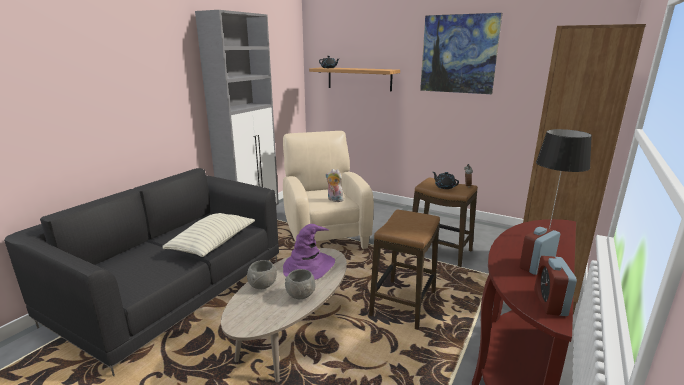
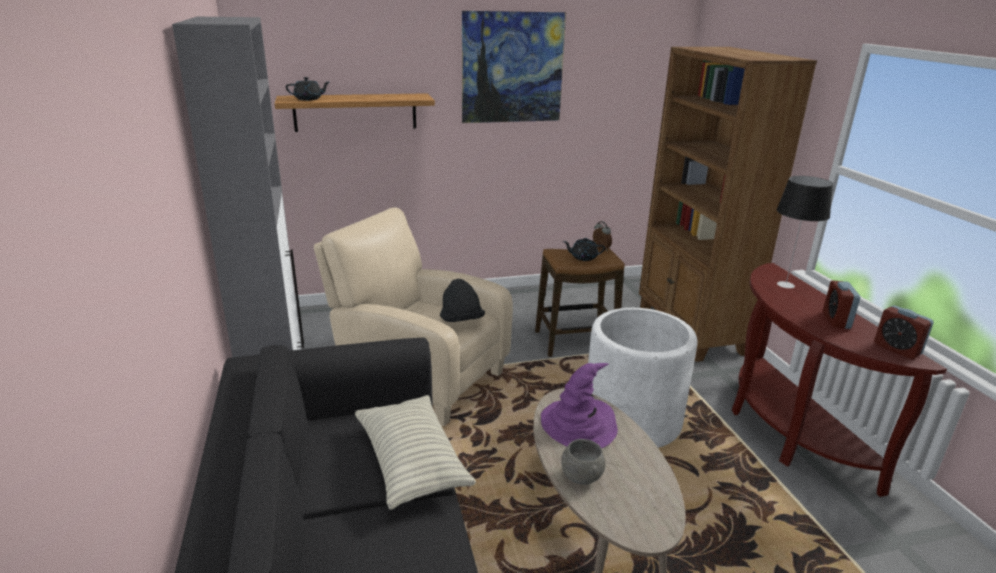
camera: 45 degrees left, 5 degrees up
grey bowl [285,269,316,299] -> none
plush toy [326,169,344,202] -> black hat [440,279,485,322]
stool [369,210,440,330] -> white planter [588,308,697,448]

